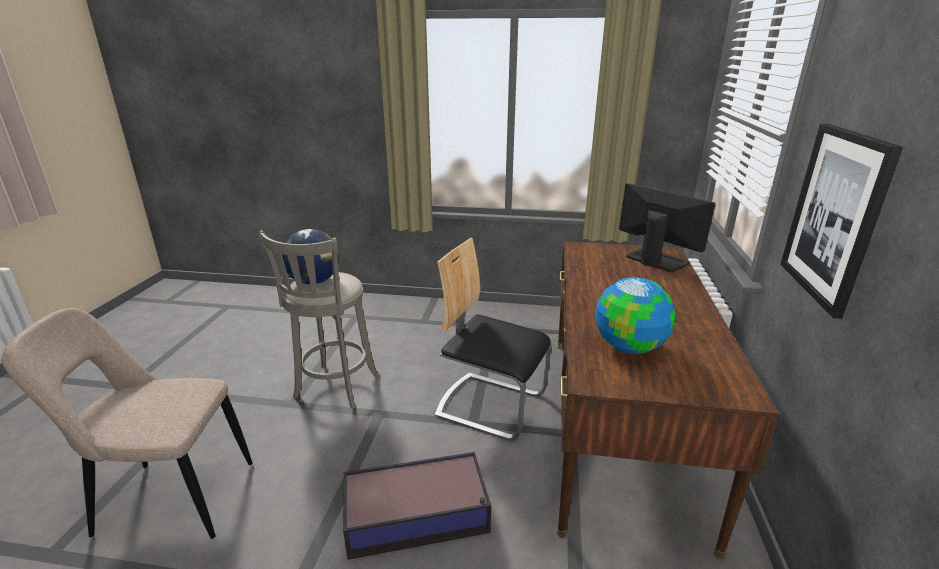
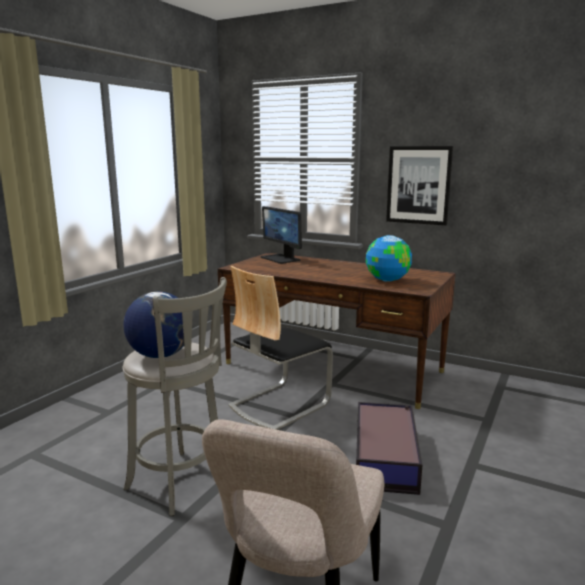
camera: 70 degrees left, 10 degrees down
monitor [619,183,715,272] -> monitor turned 105 degrees counterclockwise [261,206,302,264]

